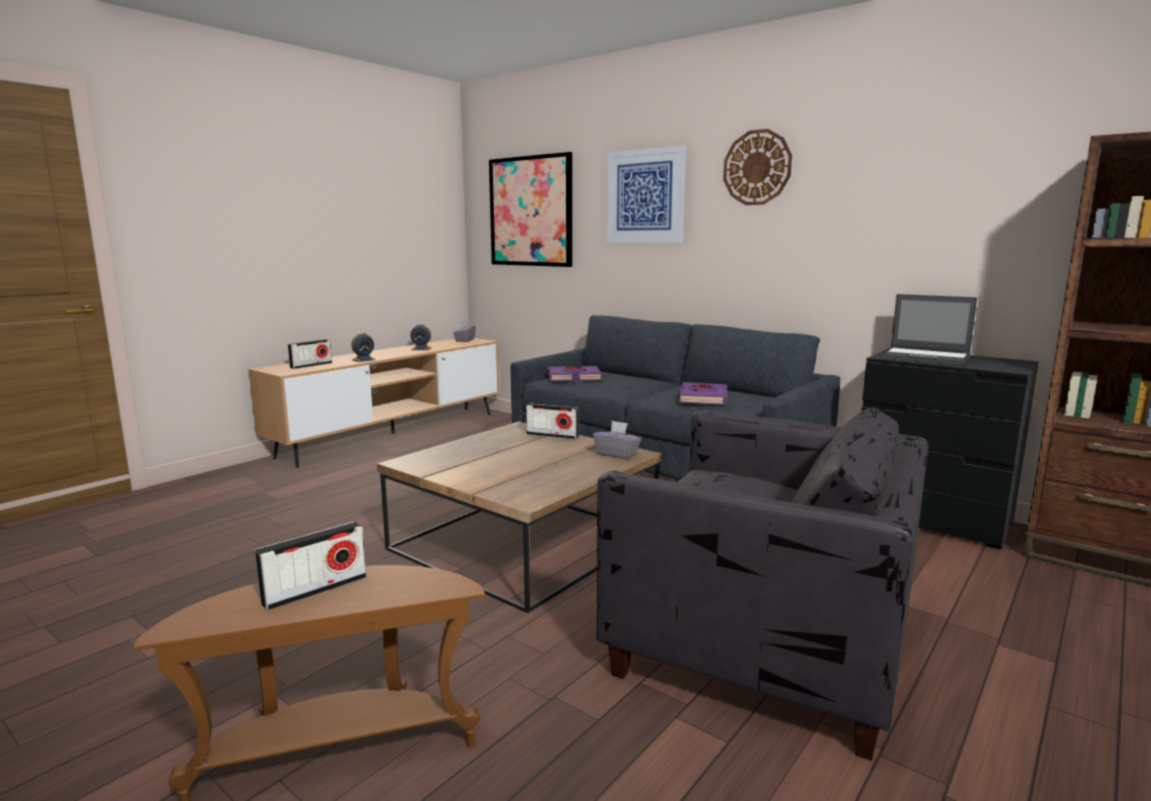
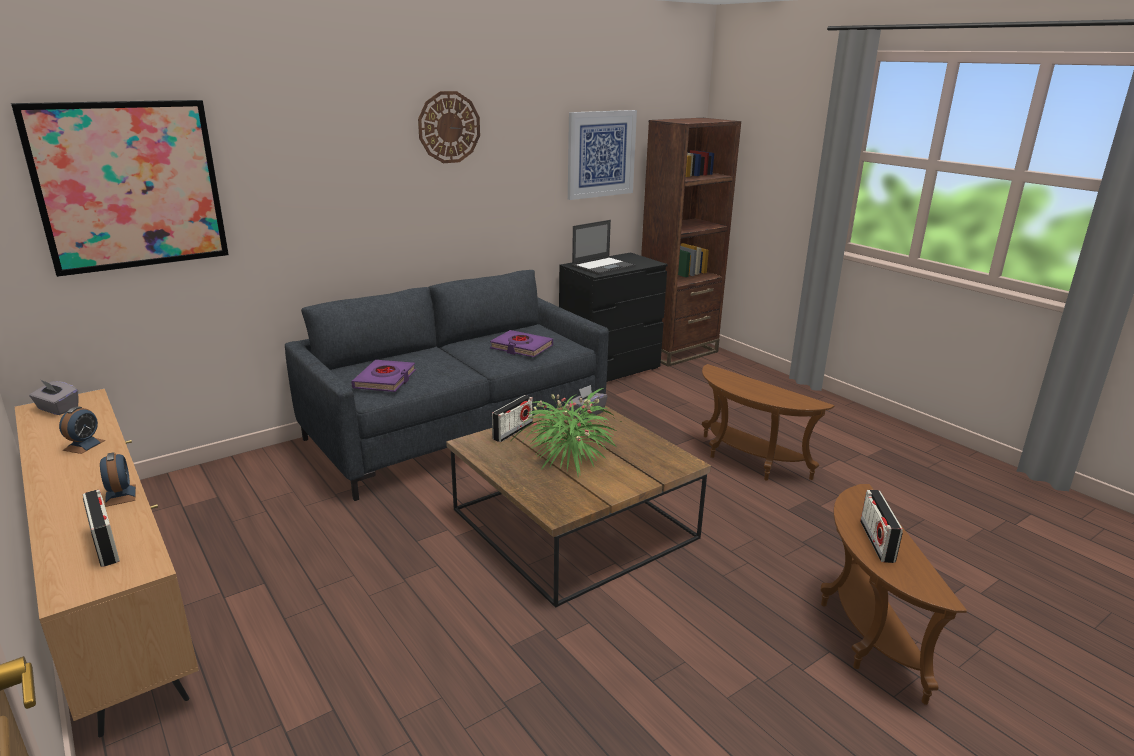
camera: 75 degrees left, 10 degrees up
radio [255,522,367,611] -> radio turned 150 degrees counterclockwise [860,490,903,563]
grey armchair [597,407,929,760] -> brown side table [702,364,835,480]
picture [606,145,686,242] -> picture moved to [568,110,637,200]
none -> potted plant [513,388,620,475]

